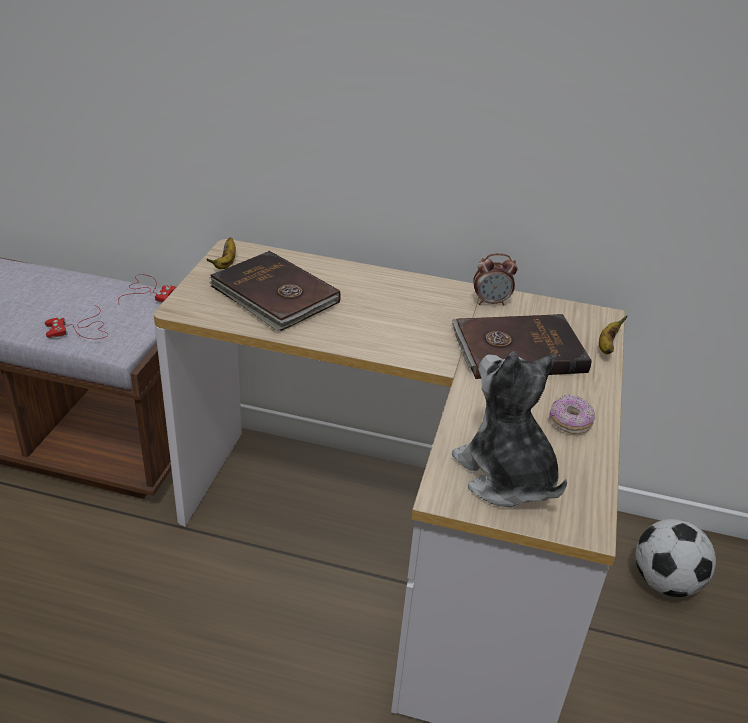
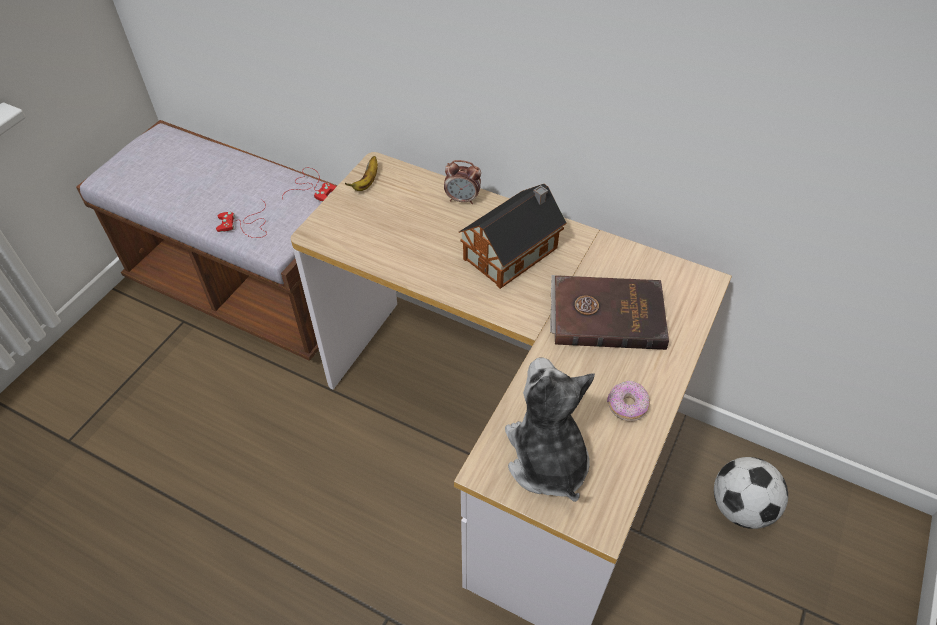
camera: 15 degrees right, 15 degrees up
brown book [209,251,341,331] -> none
alarm clock [473,253,518,306] -> alarm clock moved to [444,160,481,204]
banana [599,316,627,355] -> none
none -> toy house [459,184,567,289]

